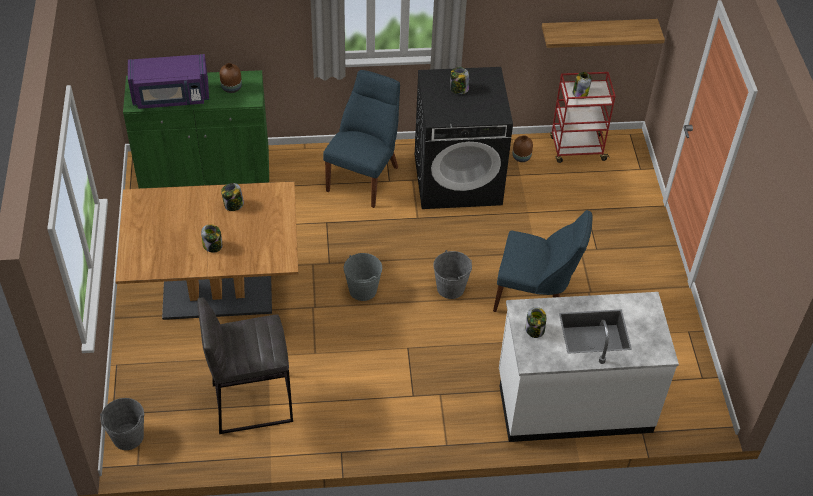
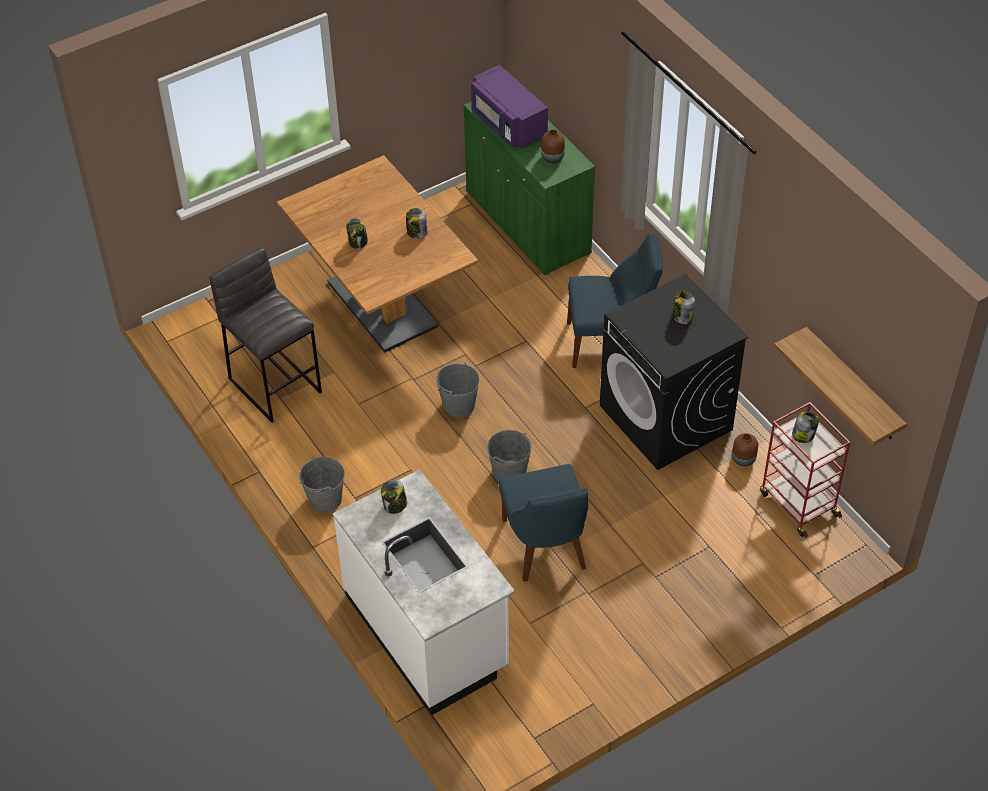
camera: 65 degrees right, 0 degrees up
grey bucket [100,398,144,450] -> grey bucket moved to [299,457,345,513]

